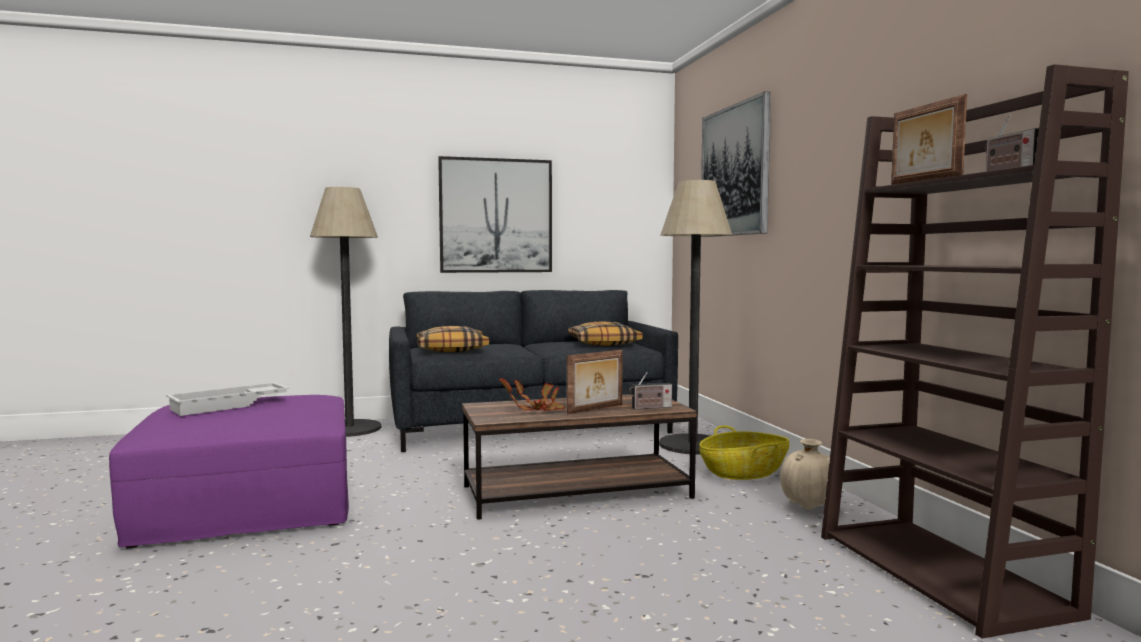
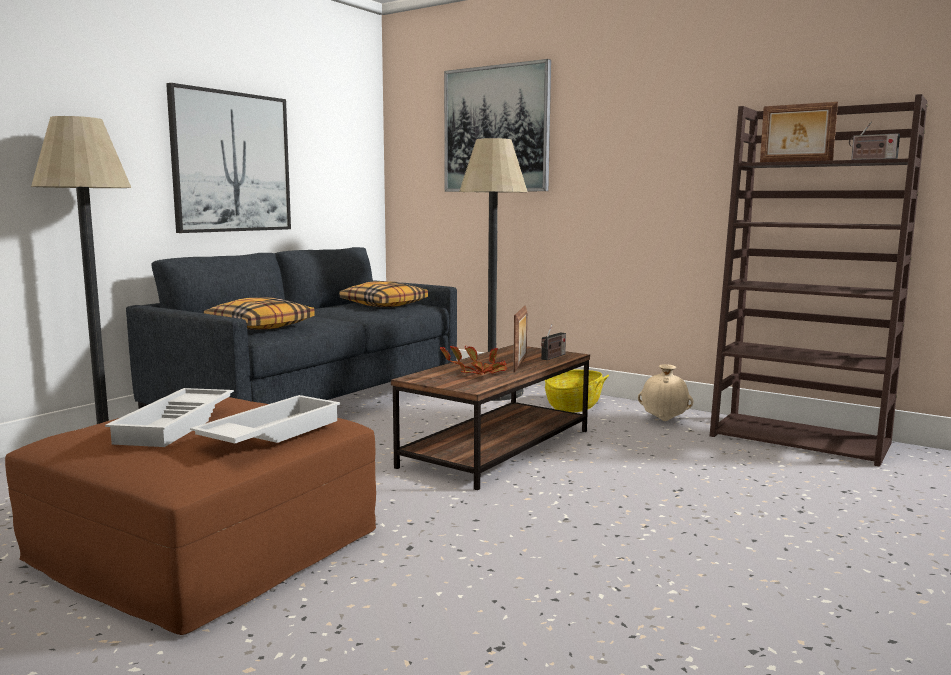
camera: 40 degrees left, 5 degrees up
purple ottoman [109,395,349,549] -> brown ottoman [5,397,376,635]
none -> white tray [190,395,341,443]

